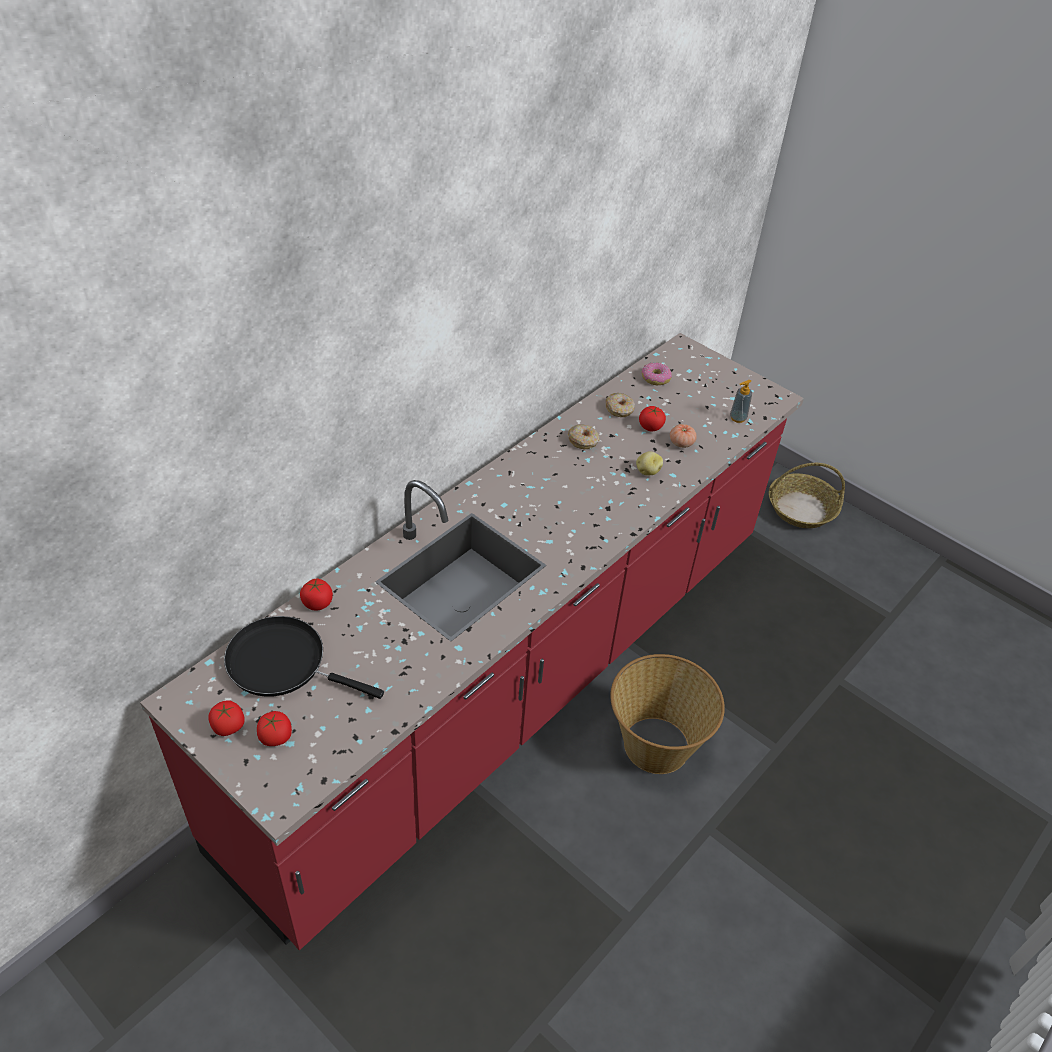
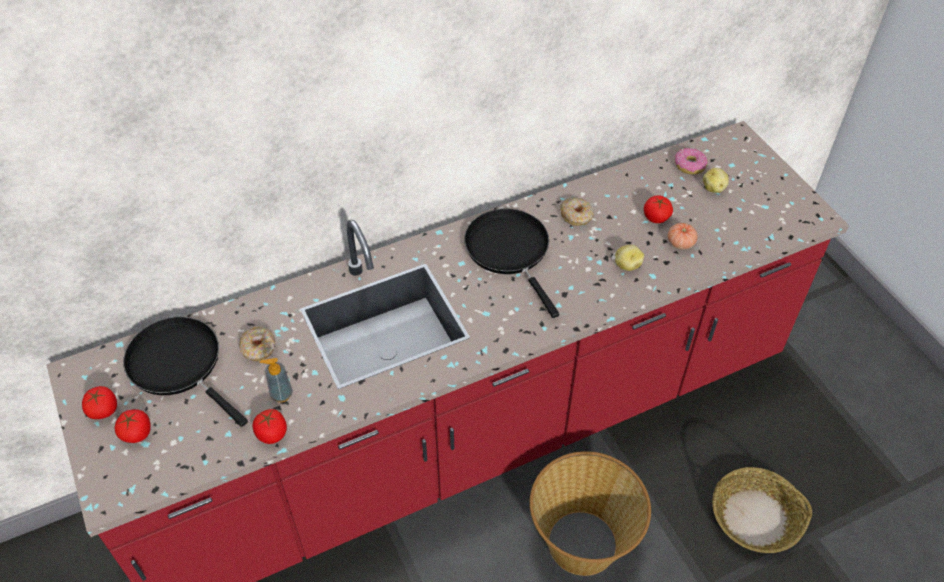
camera: 25 degrees right, 5 degrees up
tomato [300,579,333,610] -> tomato moved to [253,409,287,444]
donut [606,393,635,417] -> donut moved to [240,326,275,361]
soap dispenser [730,380,752,423] -> soap dispenser moved to [260,358,293,402]
basket [769,463,845,528] -> basket moved to [712,467,812,553]
none -> black frying pan [464,209,559,318]
none -> potato [703,168,729,193]

